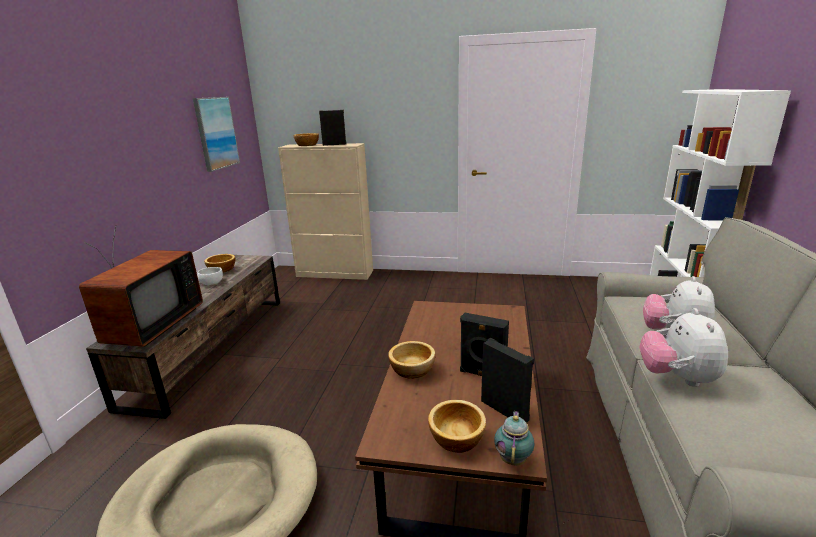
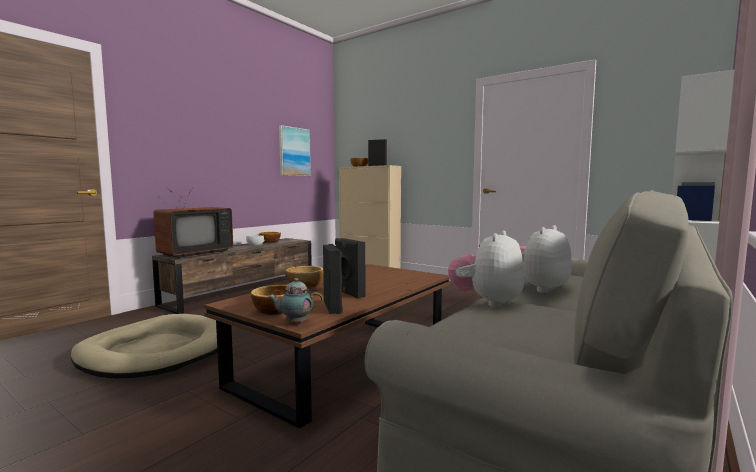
camera: 25 degrees right, 15 degrees down
teapot [494,411,535,465] -> teapot turned 135 degrees counterclockwise [268,278,323,324]

